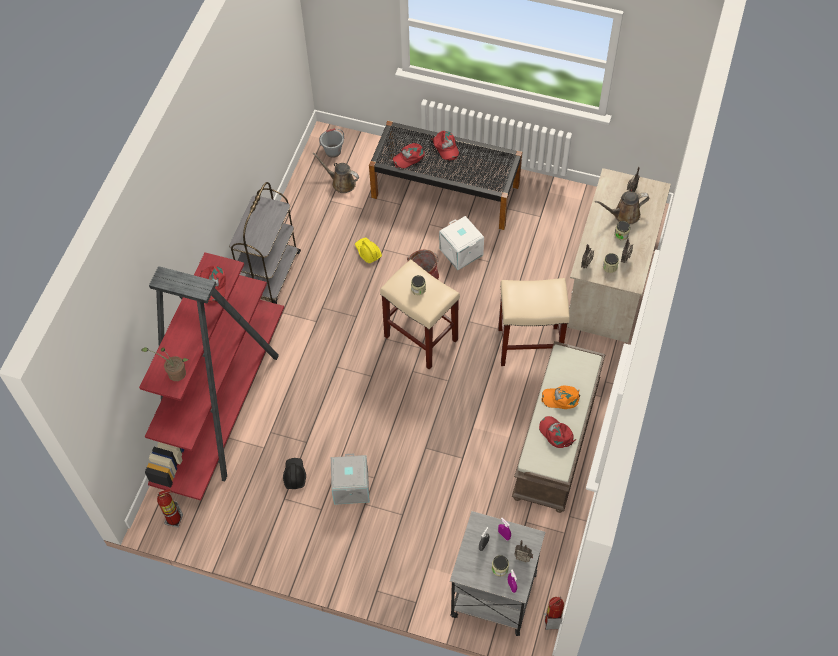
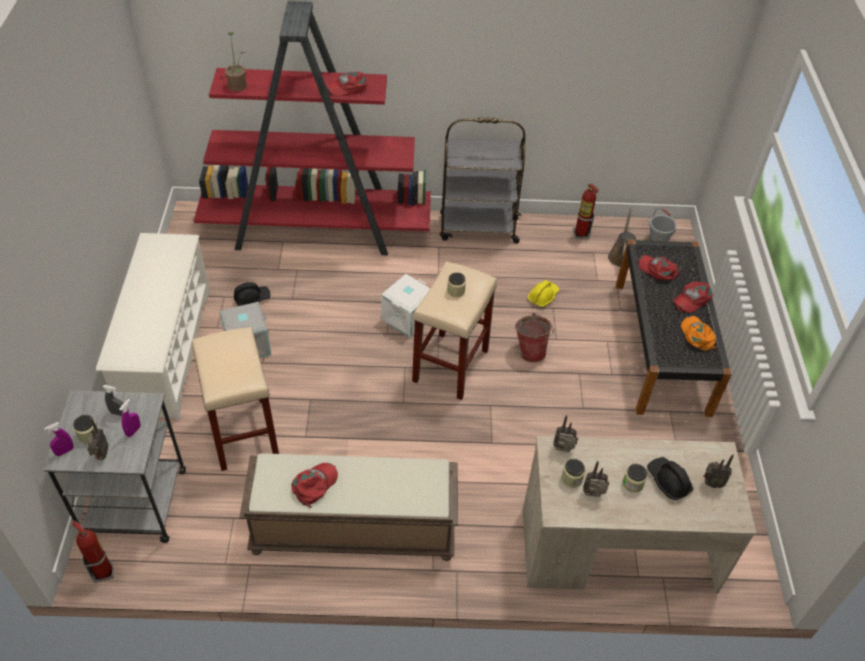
camera: 70 degrees right, 10 degrees down
fire extinguisher [157,489,183,527] -> fire extinguisher moved to [574,184,599,239]
white storage box [439,216,484,270] -> white storage box moved to [381,274,430,338]
beige stool [498,278,570,366] -> beige stool moved to [192,327,279,471]
orange cap [541,385,580,409] -> orange cap moved to [681,316,718,351]
brown watering can [595,191,650,224] -> black hard hat [647,457,694,500]
none -> white shoe rack [96,233,210,421]

